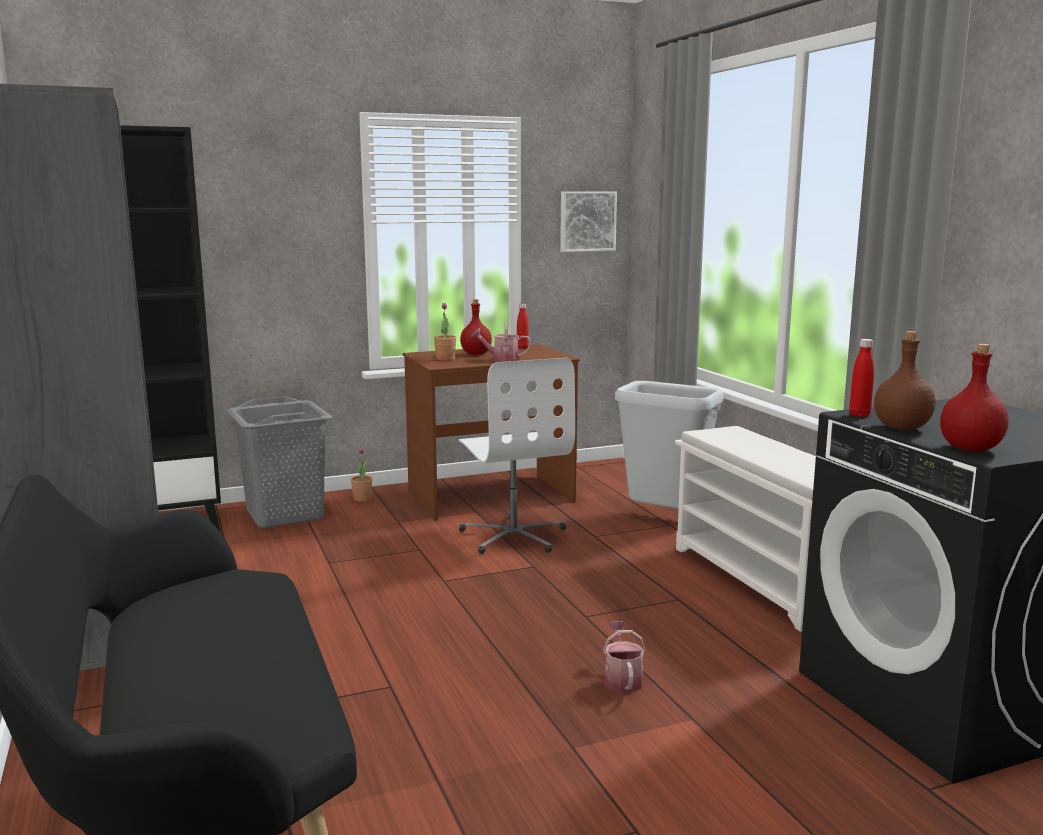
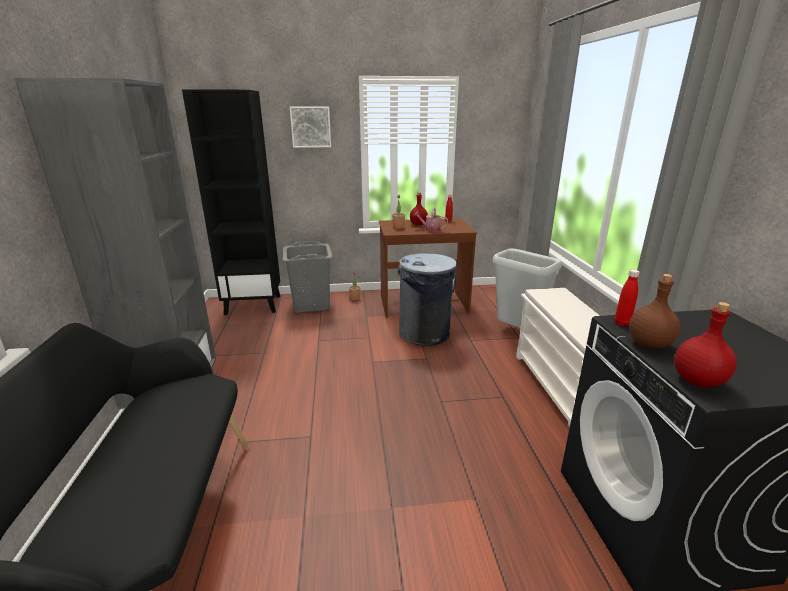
camera: 15 degrees right, 10 degrees up
white office chair [458,358,575,554] -> grey trash can [397,253,457,346]
picture [560,191,617,252] -> picture moved to [290,107,331,148]
watering can [603,621,646,693] -> none

